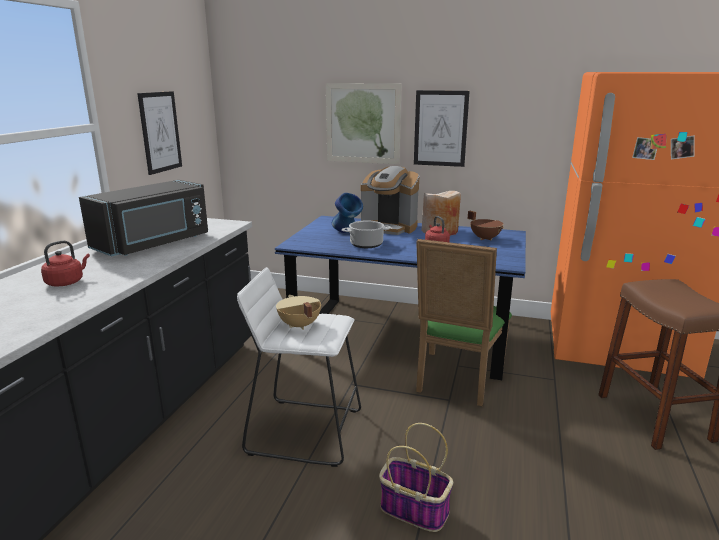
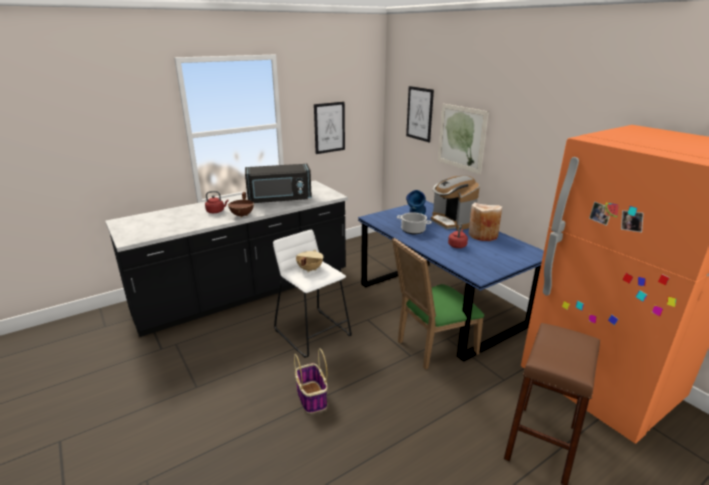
camera: 40 degrees right, 5 degrees up
picture [414,90,469,167] -> picture moved to [406,86,434,142]
brown cooking pot [468,211,504,240] -> brown cooking pot moved to [228,192,254,218]

